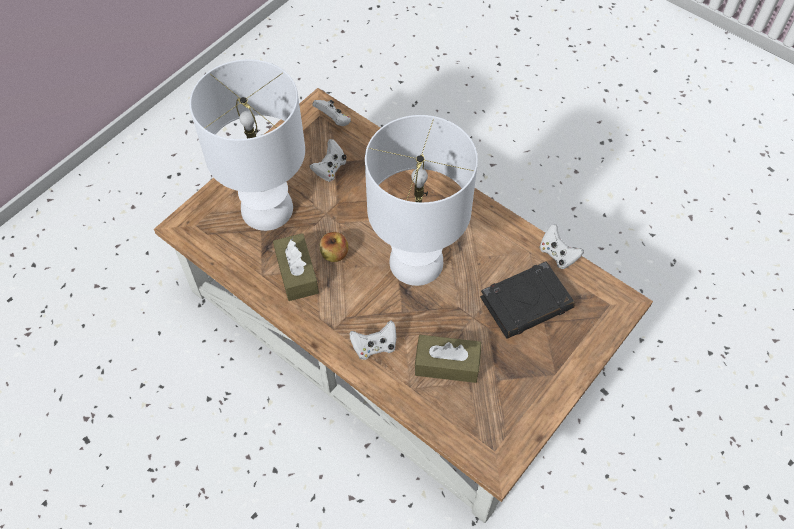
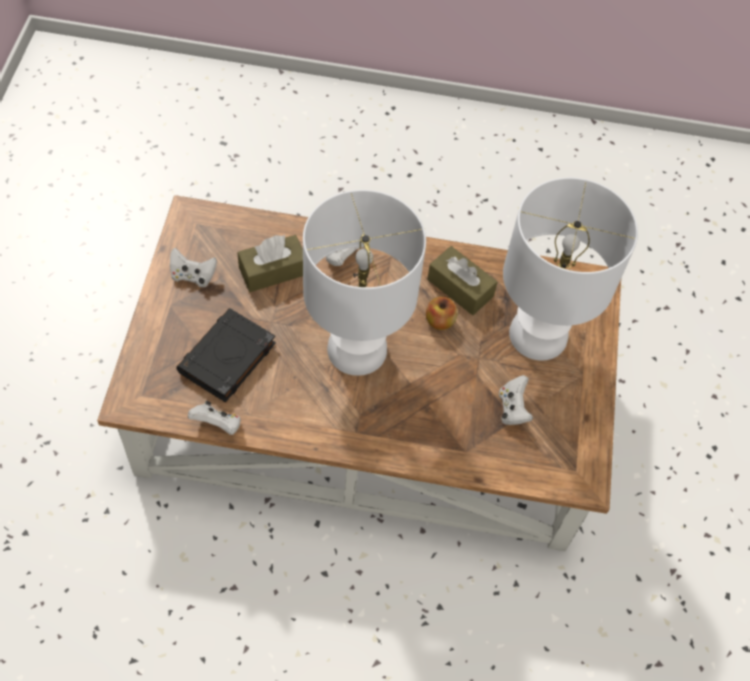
camera: 145 degrees right, 0 degrees up
white game controller [312,100,351,126] -> white game controller moved to [170,248,217,287]

